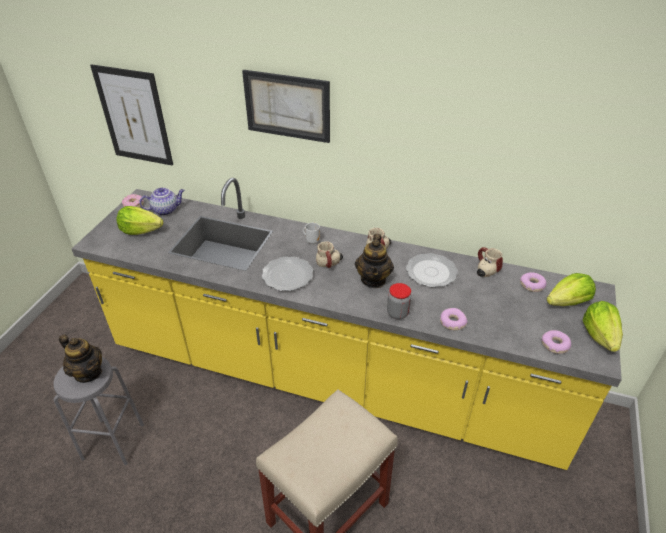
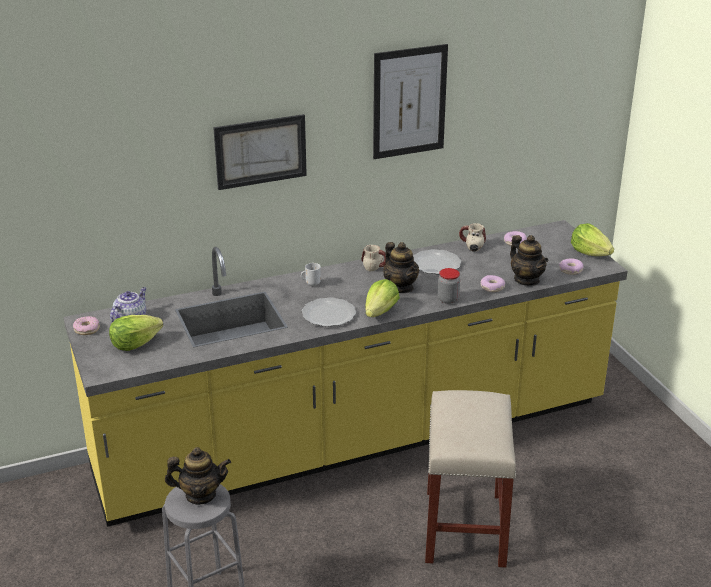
camera: 40 degrees left, 10 degrees down
picture [90,64,173,166] -> picture moved to [373,44,448,159]
mug [316,241,343,268] -> none
lettuce [547,273,596,306] -> lettuce moved to [365,279,400,317]
none -> teapot [510,235,548,286]

